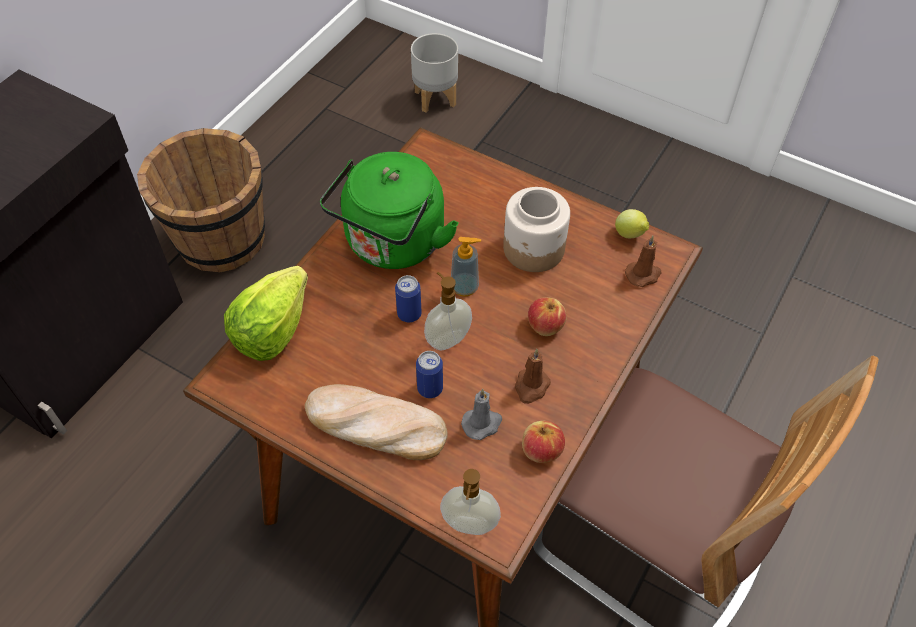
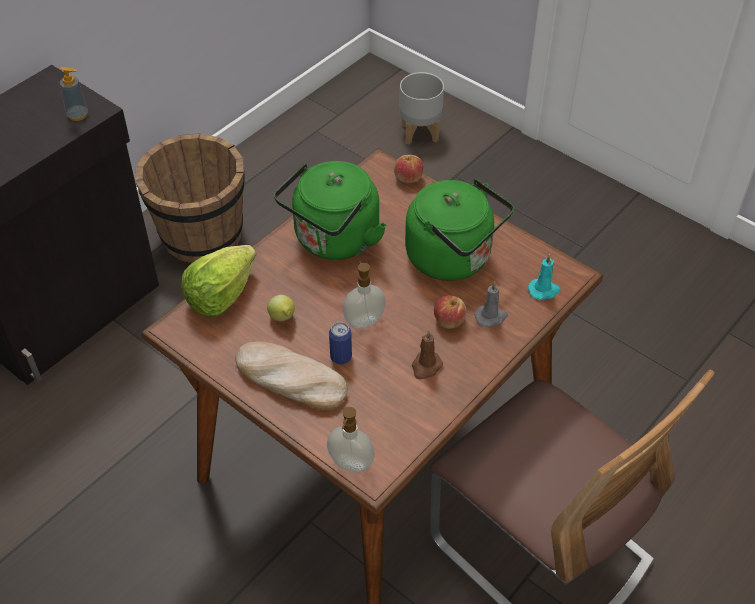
camera: 10 degrees right, 5 degrees down
can [395,275,421,323] -> none
soap dispenser [451,237,481,297] -> soap dispenser moved to [60,67,88,121]
grey candle [461,389,502,440] -> grey candle moved to [475,281,508,328]
jar [503,187,570,272] -> green kettle [405,179,514,281]
apple [522,421,565,463] -> apple moved to [394,155,424,183]
lemon [615,209,649,239] -> lemon moved to [267,295,295,321]
brown candle [625,236,662,287] -> turquoise candle [528,254,561,300]

